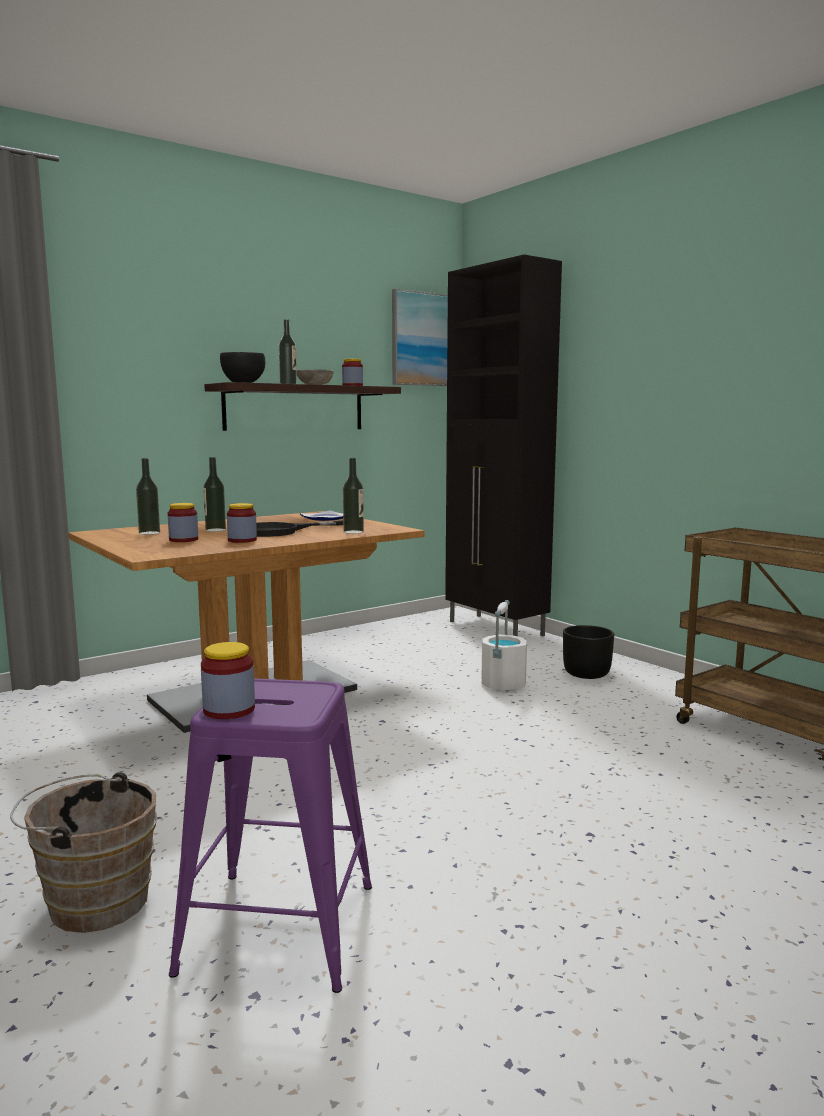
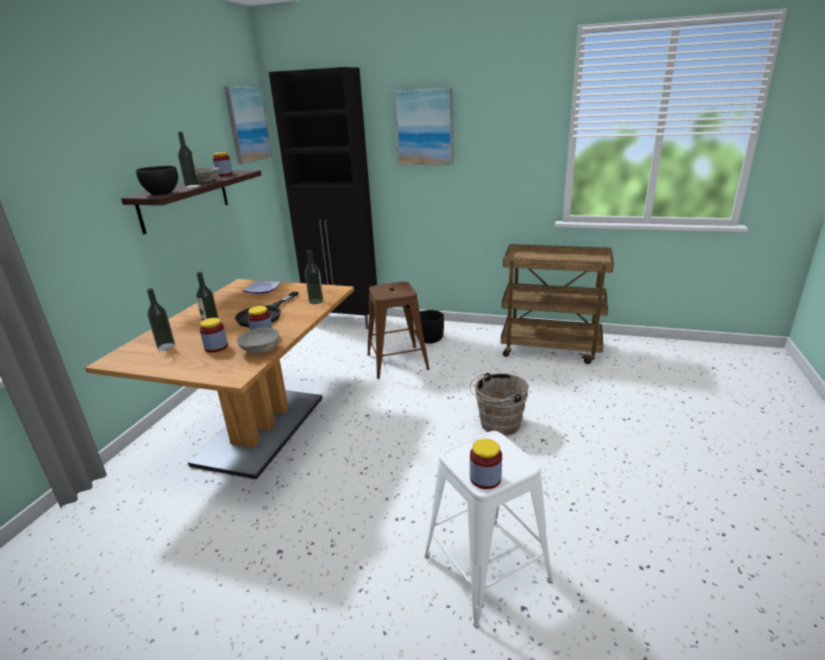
camera: 35 degrees left, 15 degrees up
brown bucket [10,772,157,933] -> brown bucket moved to [469,373,529,436]
purple stool [169,678,372,993] -> white stool [424,431,553,628]
white bucket [481,600,527,690] -> brown stool [367,281,430,379]
none -> grey bowl [237,328,279,353]
none -> picture [394,87,453,165]

